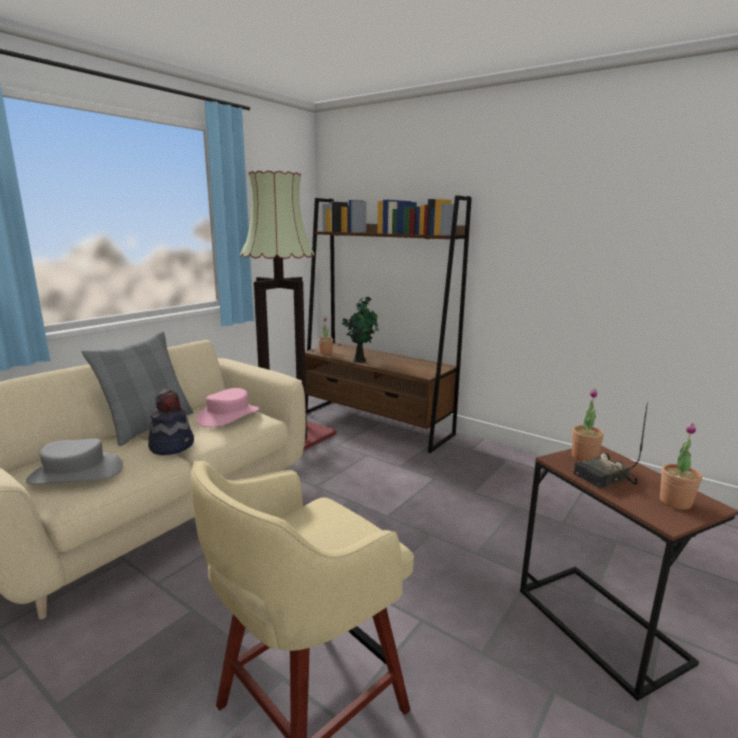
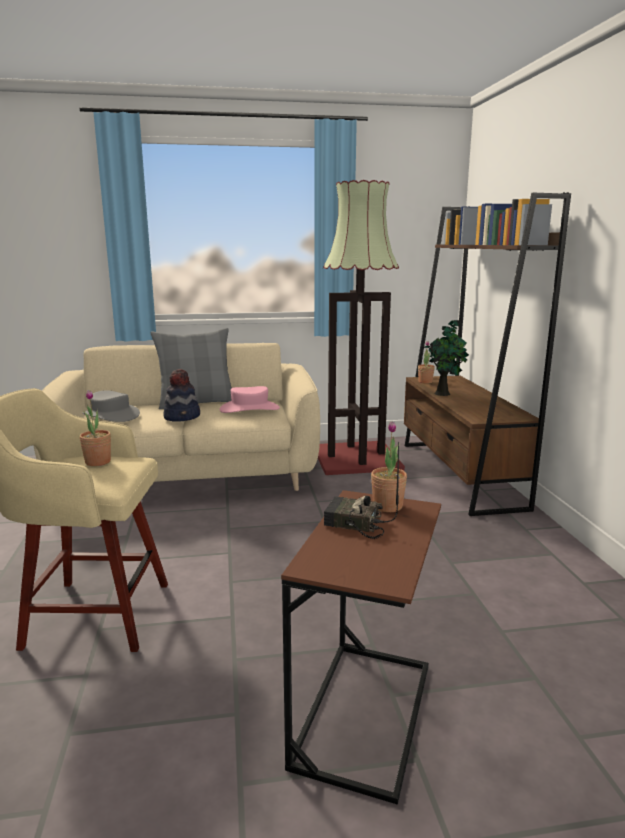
camera: 45 degrees right, 0 degrees up
potted plant [660,423,702,510] -> potted plant moved to [79,390,111,466]

